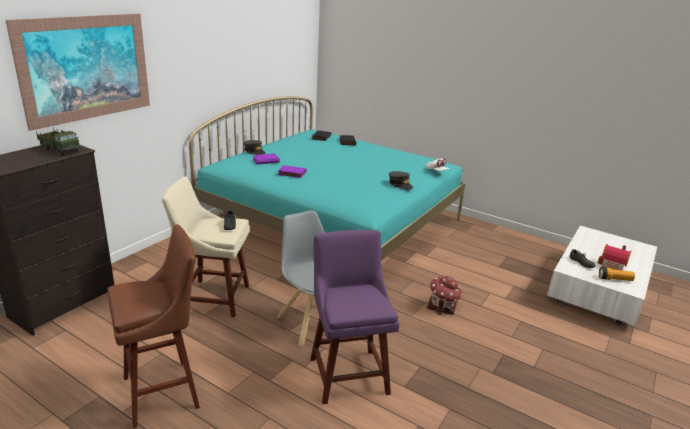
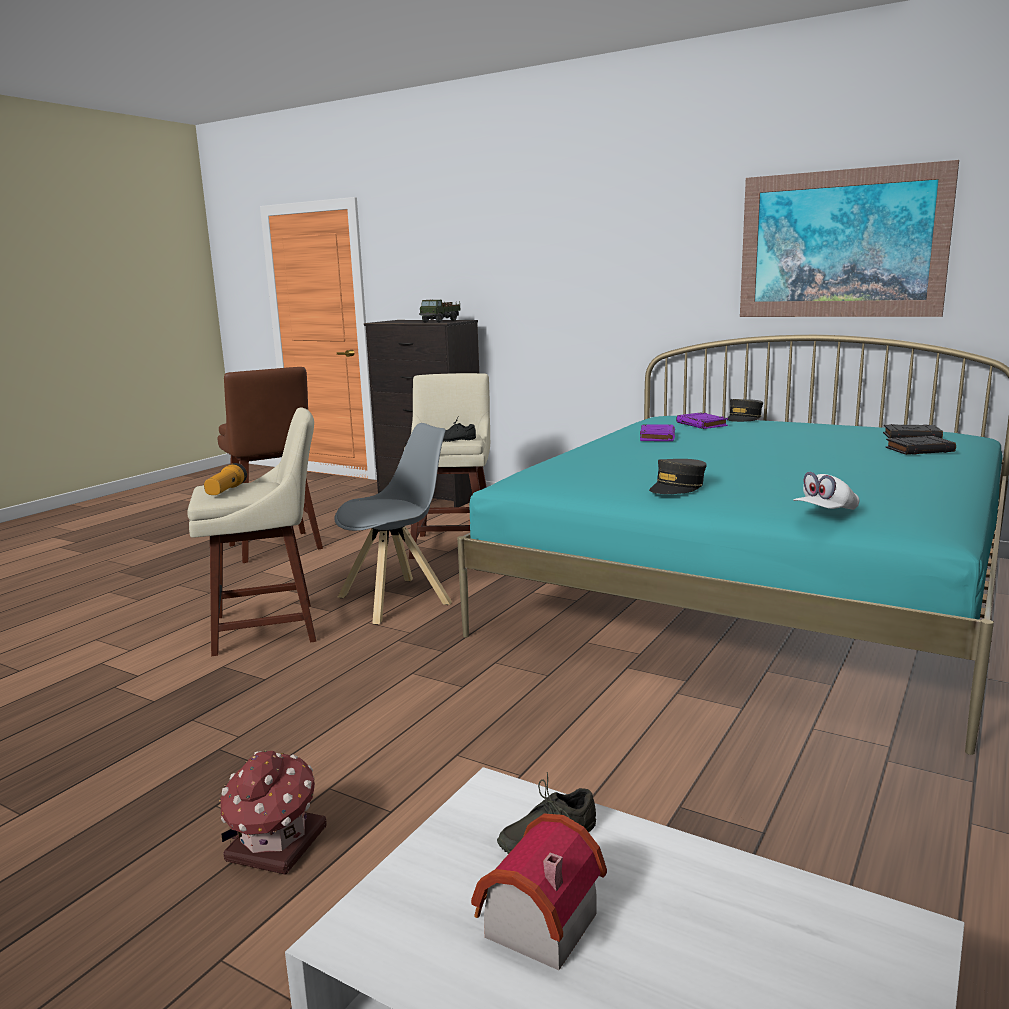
camera: 90 degrees right, 10 degrees down
picture [5,14,150,131] -> picture moved to [740,160,959,317]
purple stool [310,230,399,404] -> beige stool [187,408,316,656]
toy house [427,276,462,315] -> toy house moved to [219,750,327,875]
flashlight [599,267,635,281] -> flashlight moved to [204,463,247,495]

